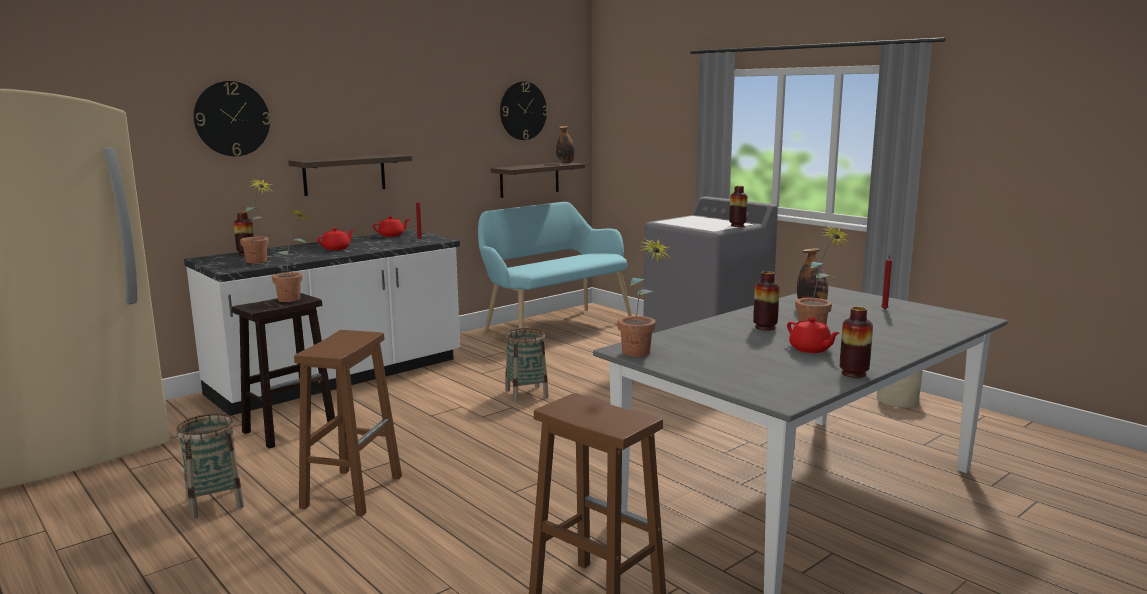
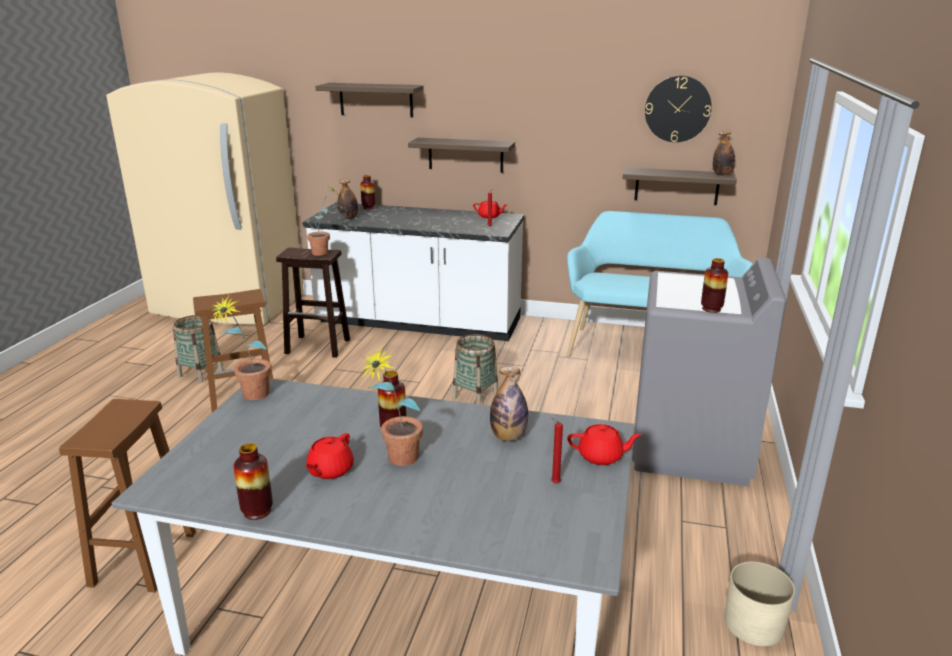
camera: 55 degrees right, 10 degrees up
wall clock [194,81,270,156] -> shelf [315,83,423,117]
potted plant [240,178,273,264] -> bottle [338,179,358,219]
red teapot [317,228,355,250] -> red teapot moved to [567,424,642,465]

